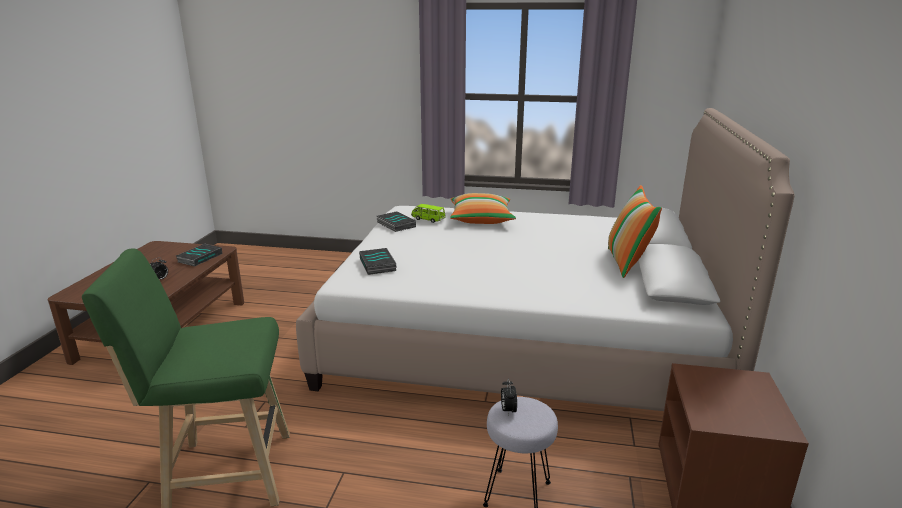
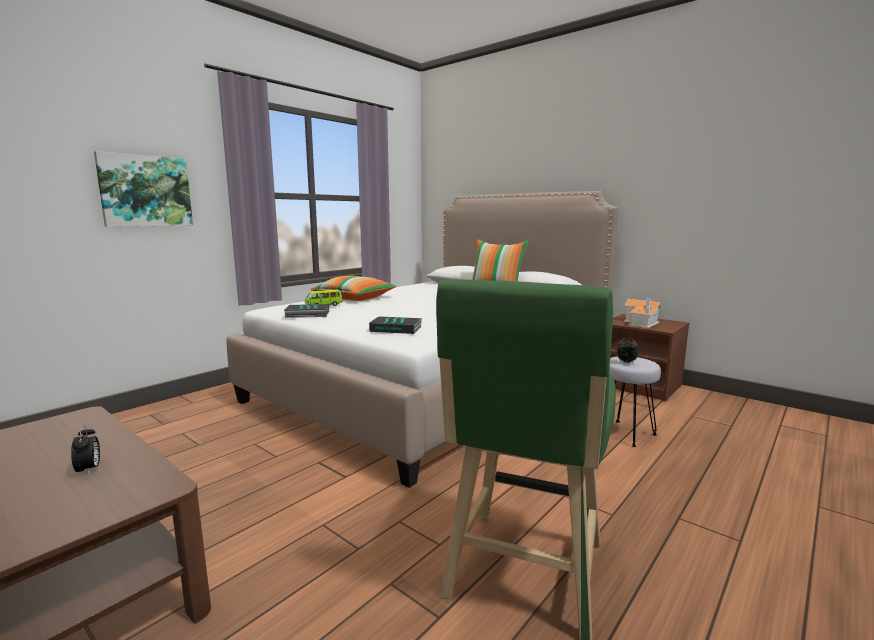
camera: 60 degrees left, 10 degrees down
book [176,244,222,266] -> none
none -> picture [94,151,193,227]
none -> toy house [624,299,662,328]

